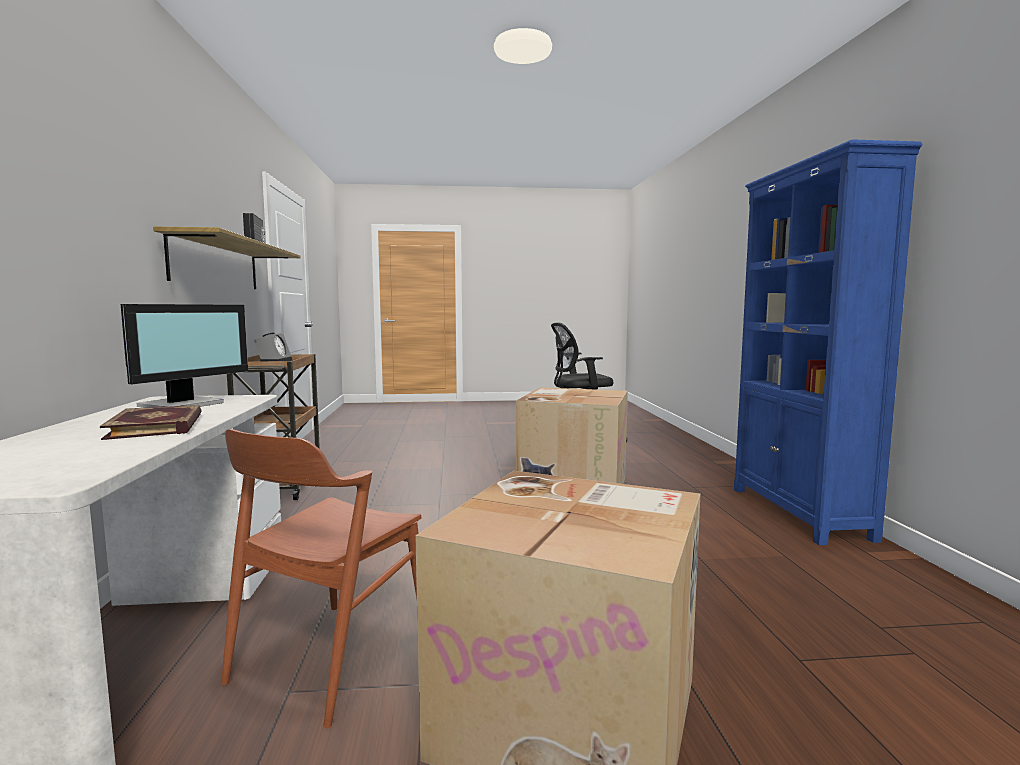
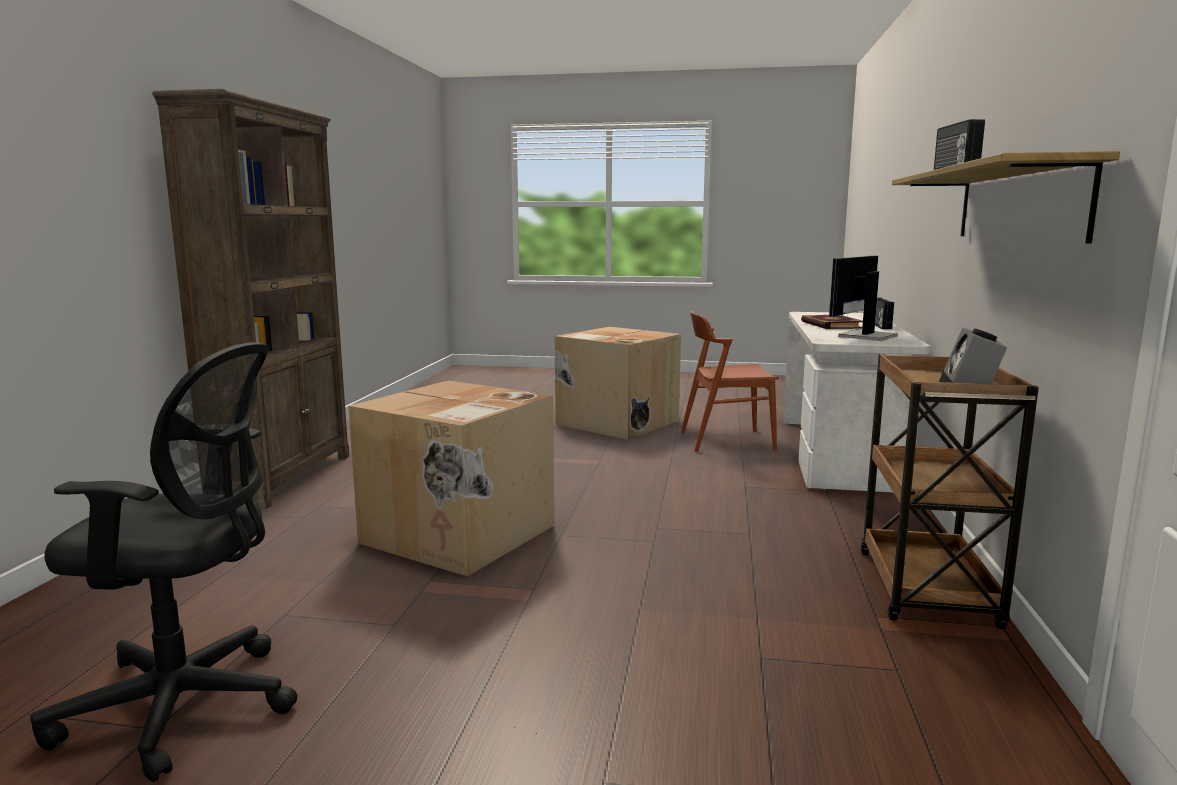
camera: 165 degrees left, 5 degrees up
brown chair [221,429,422,728] -> brown chair turned 135 degrees counterclockwise [681,311,779,452]
blue bookcase [734,139,923,545] -> brown bookcase [152,89,349,509]
none -> radio [875,297,894,329]

